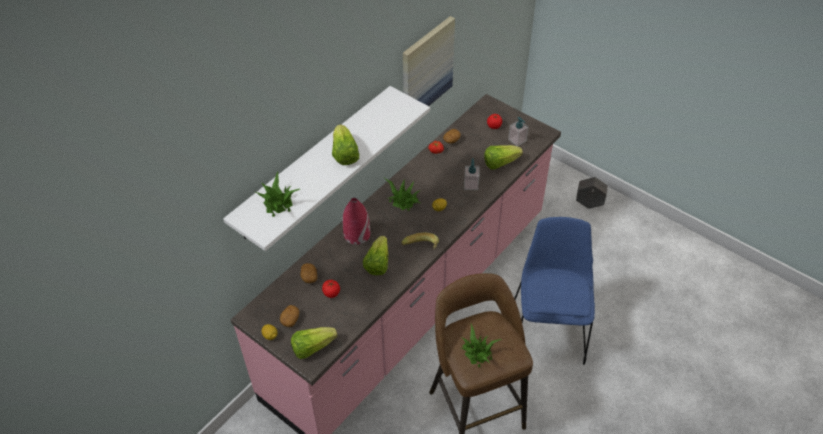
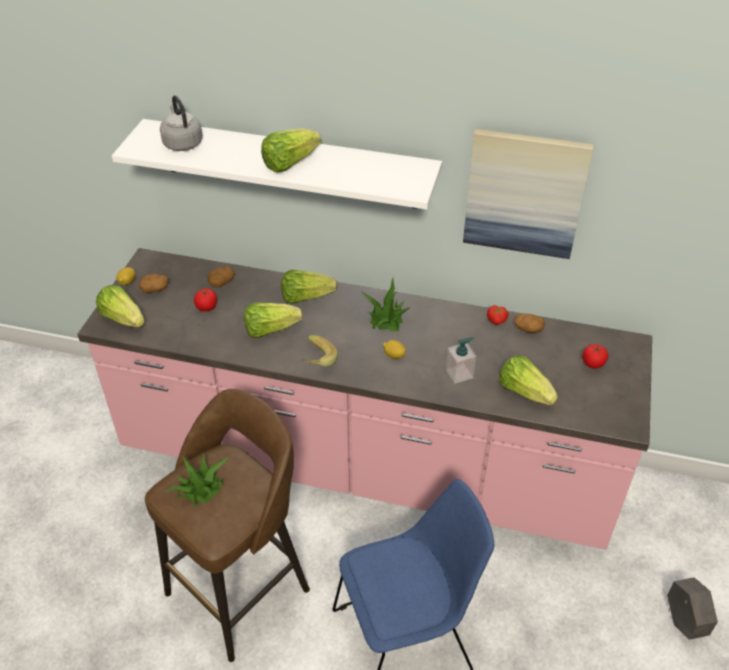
camera: 65 degrees right, 5 degrees down
potted plant [255,171,300,217] -> grey kettle [160,95,203,151]
red vase [343,198,370,245] -> lettuce [281,270,337,304]
soap dispenser [508,117,529,147] -> none

